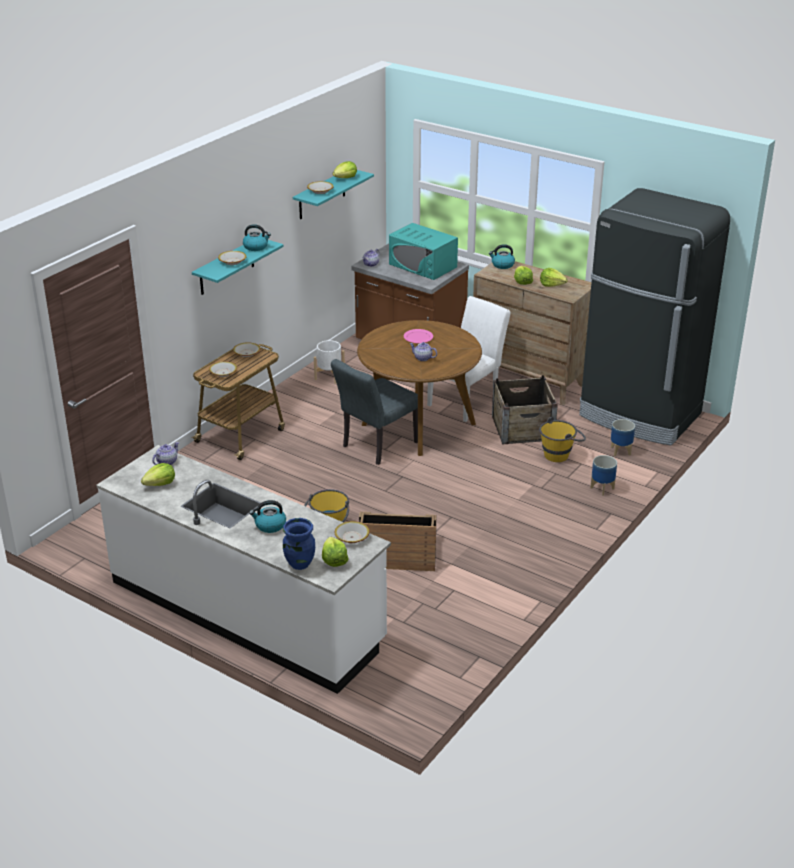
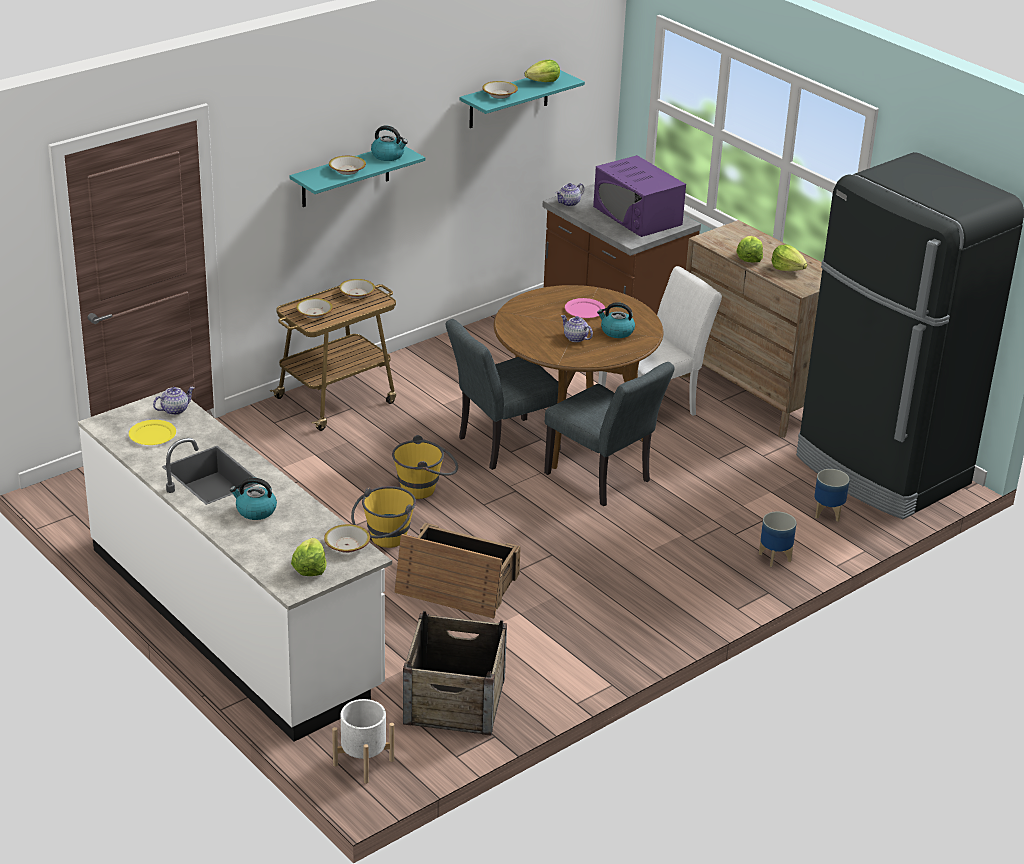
camera: 15 degrees right, 0 degrees up
lettuce [141,463,175,486] -> yellow plate [129,420,176,445]
blue vase [283,518,315,570] -> none
white planter [314,340,345,384] -> white planter moved to [332,699,394,784]
turquoise microwave [389,223,458,280] -> purple microwave [593,155,686,237]
kettle [489,244,515,269] -> kettle moved to [597,302,635,338]
crate [492,375,558,445] -> crate moved to [403,611,507,736]
yellow bucket [539,417,586,462] -> yellow bucket moved to [392,435,458,499]
none -> grey chair [544,362,675,506]

